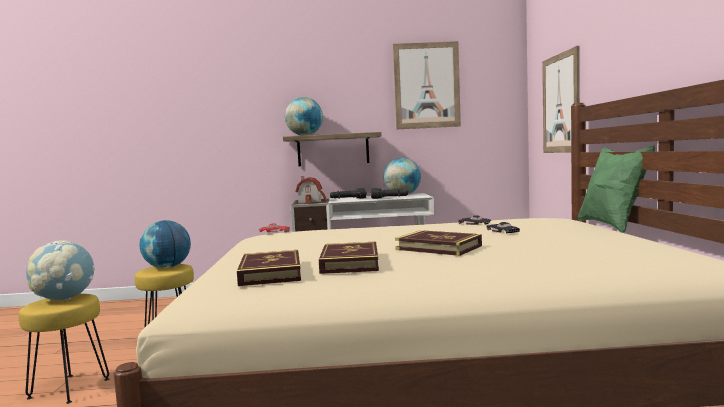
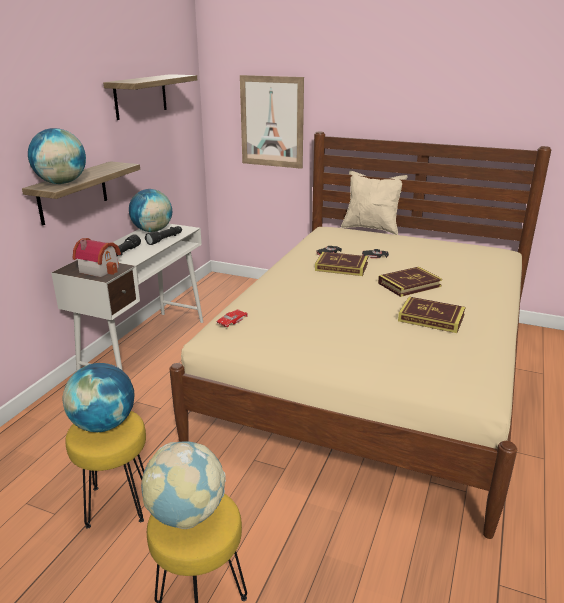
camera: 65 degrees left, 20 degrees up
book [237,250,301,286] -> book moved to [315,252,368,276]
picture [393,41,461,130] -> shelf [103,74,197,120]
green pillow [578,145,655,233] -> beige pillow [341,170,408,235]

